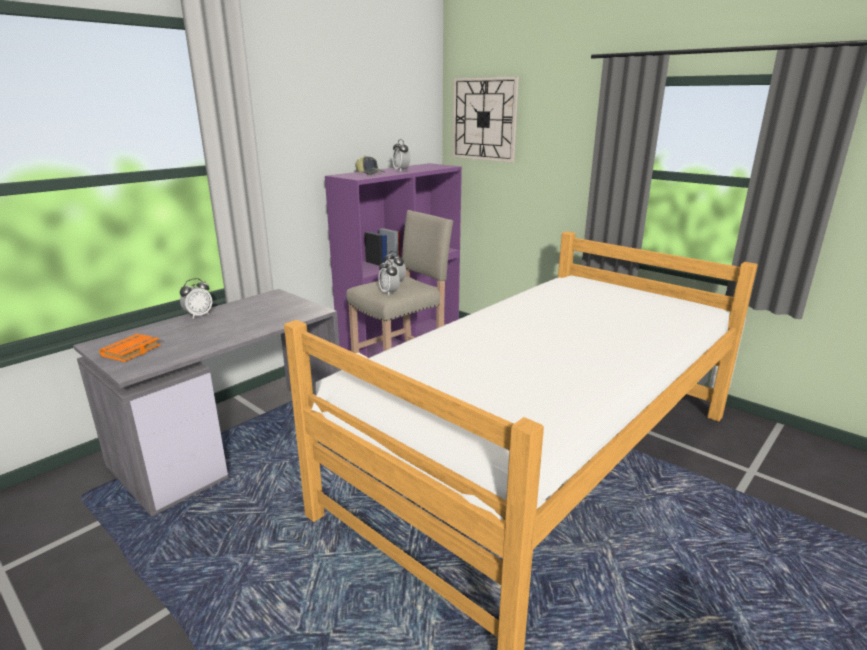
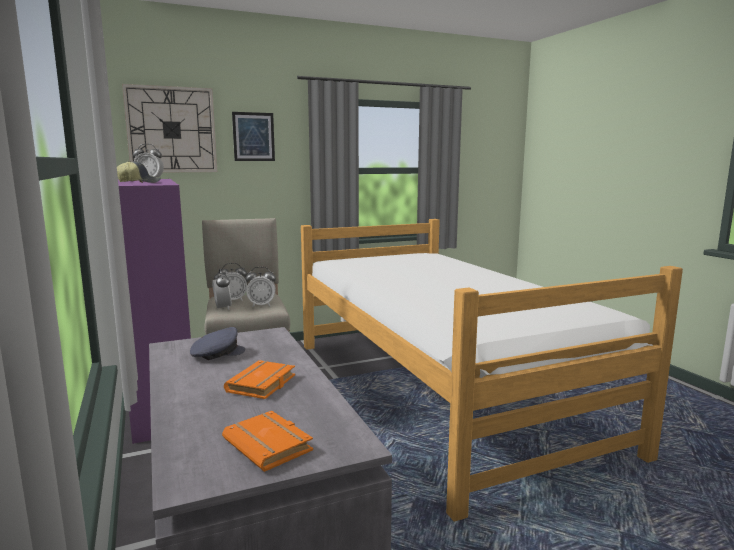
camera: 65 degrees left, 10 degrees down
alarm clock [180,278,212,319] -> alarm clock moved to [212,269,232,310]
none -> grey cap [190,327,245,360]
none -> orange book [224,360,295,399]
none -> picture [232,112,275,161]

